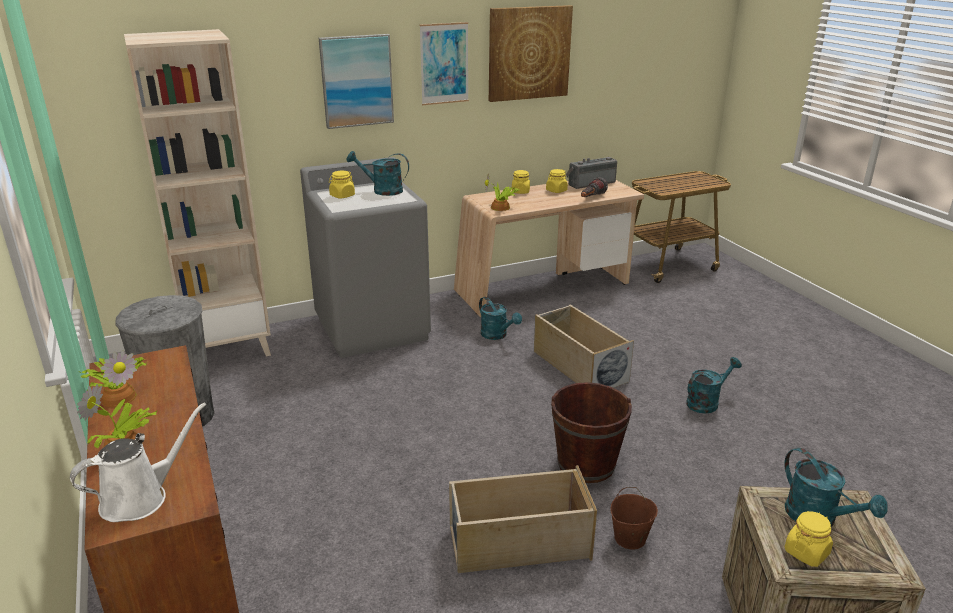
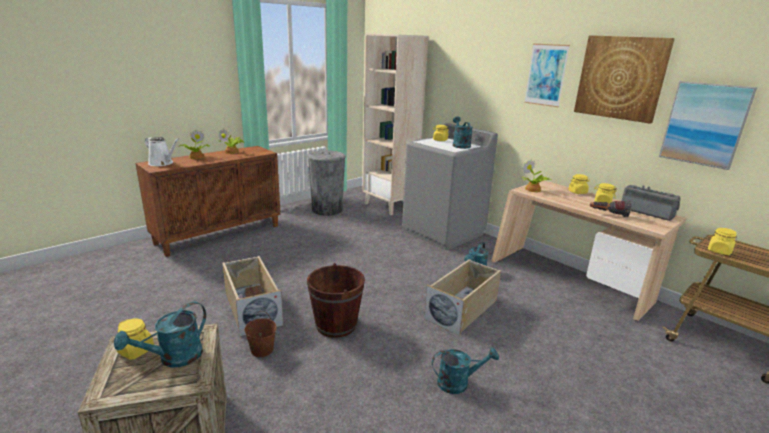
camera: 70 degrees right, 5 degrees down
picture [319,34,394,129] -> picture moved to [659,81,757,170]
turquoise watering can [686,357,742,413] -> turquoise watering can turned 45 degrees counterclockwise [432,348,499,394]
none -> yellow jar [708,228,737,255]

